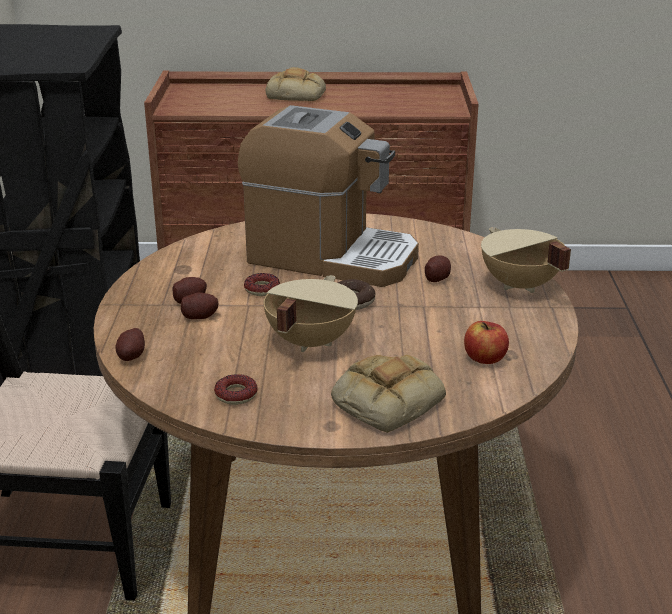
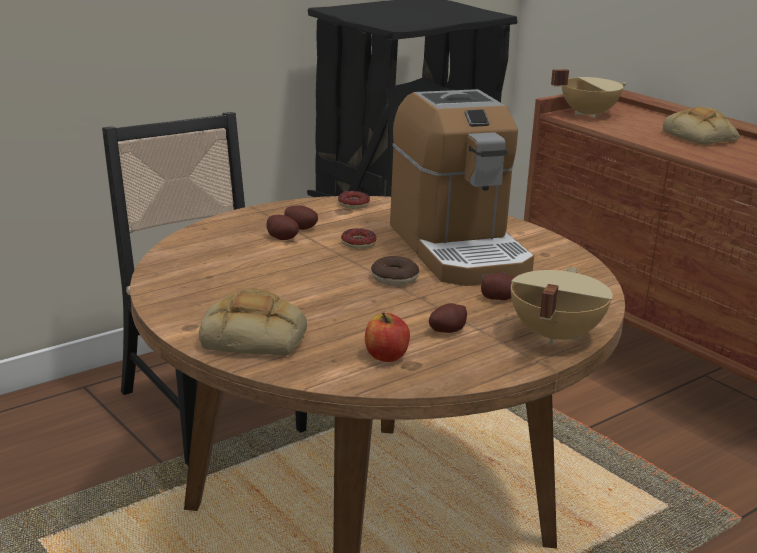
camera: 50 degrees right, 5 degrees down
potato [115,328,145,361] -> potato moved to [429,303,467,333]
donut [214,374,258,405] -> donut moved to [338,191,370,209]
beige cooking pot [263,275,358,352] -> beige cooking pot moved to [551,69,627,118]

